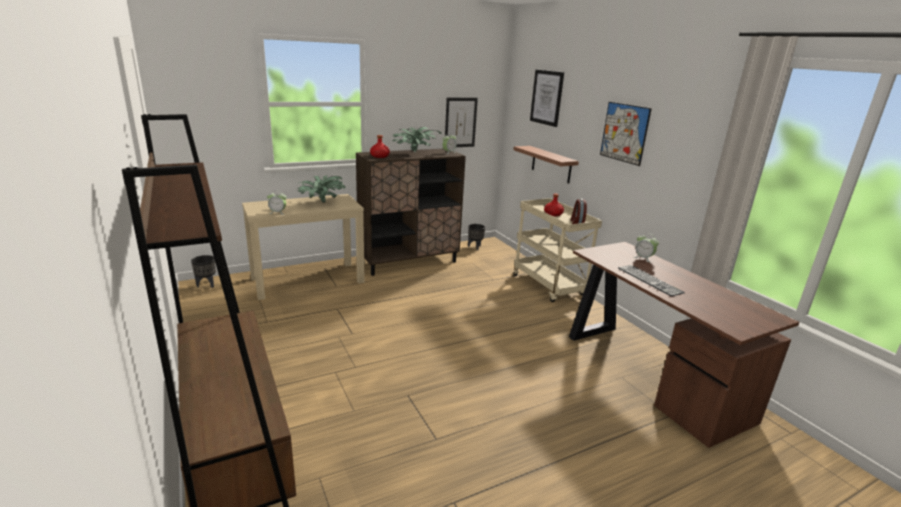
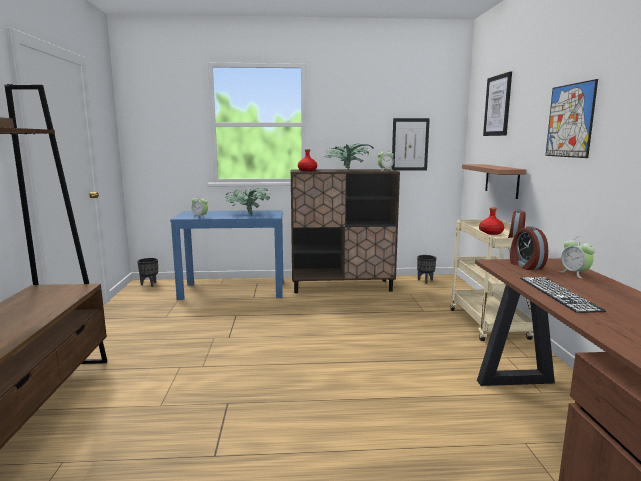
camera: 25 degrees right, 10 degrees down
beige console table [242,194,365,300] -> blue console table [170,210,283,300]
none -> alarm clock [510,226,548,270]

